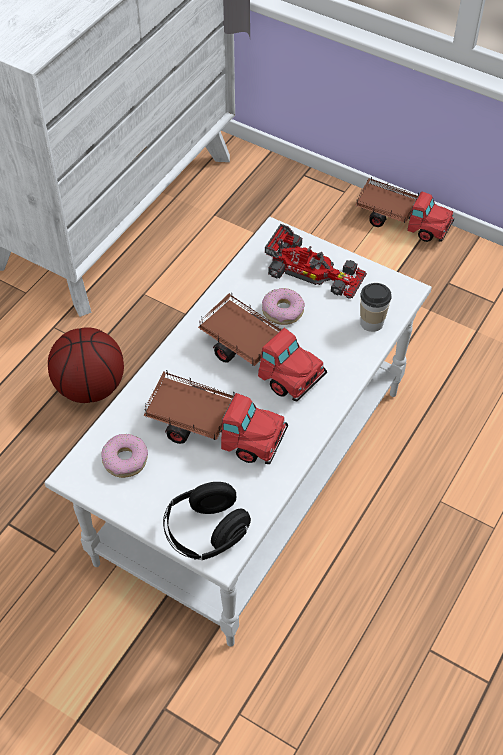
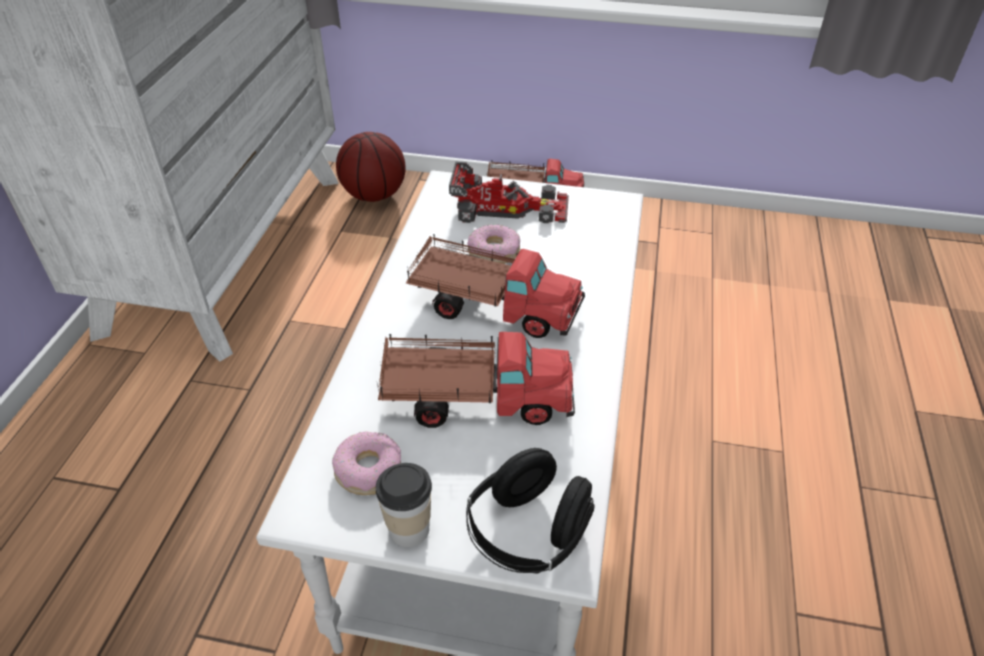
camera: 20 degrees left, 10 degrees down
basketball [48,327,124,403] -> basketball moved to [336,132,406,202]
cup [360,283,392,332] -> cup moved to [376,463,432,547]

